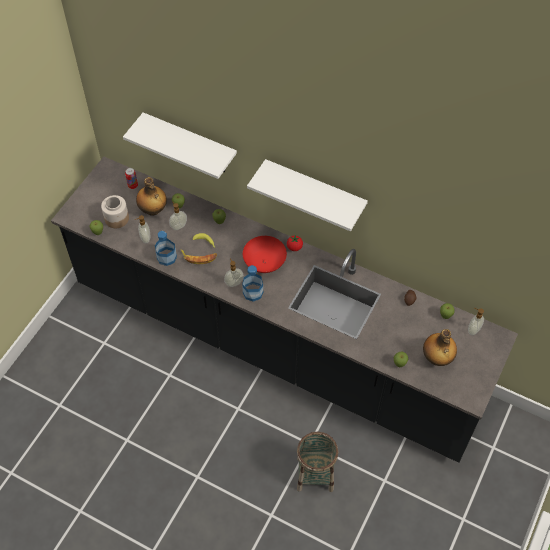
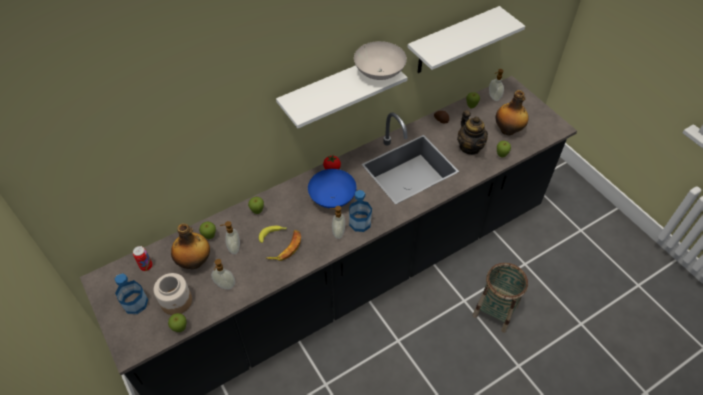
camera: 60 degrees left, 5 degrees down
white shelf [123,112,237,179] -> white shelf moved to [408,6,525,73]
bottle [155,231,177,266] -> bottle moved to [115,273,148,314]
red bowl [243,236,287,273] -> blue bowl [308,169,357,208]
none -> white bowl [354,41,407,80]
none -> teapot [457,110,488,155]

